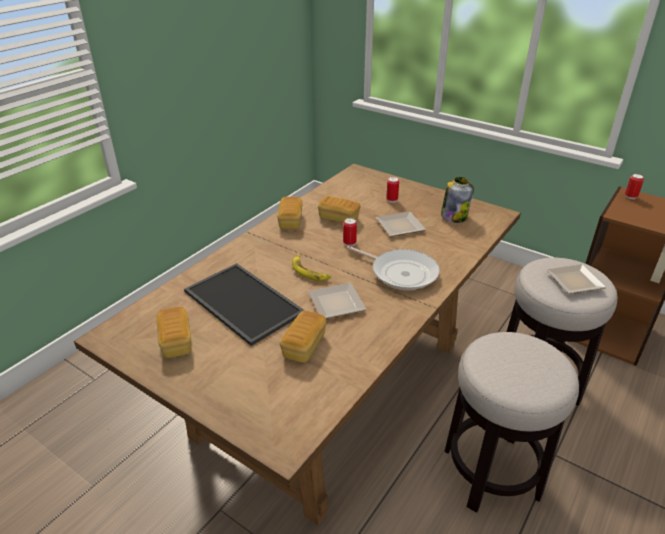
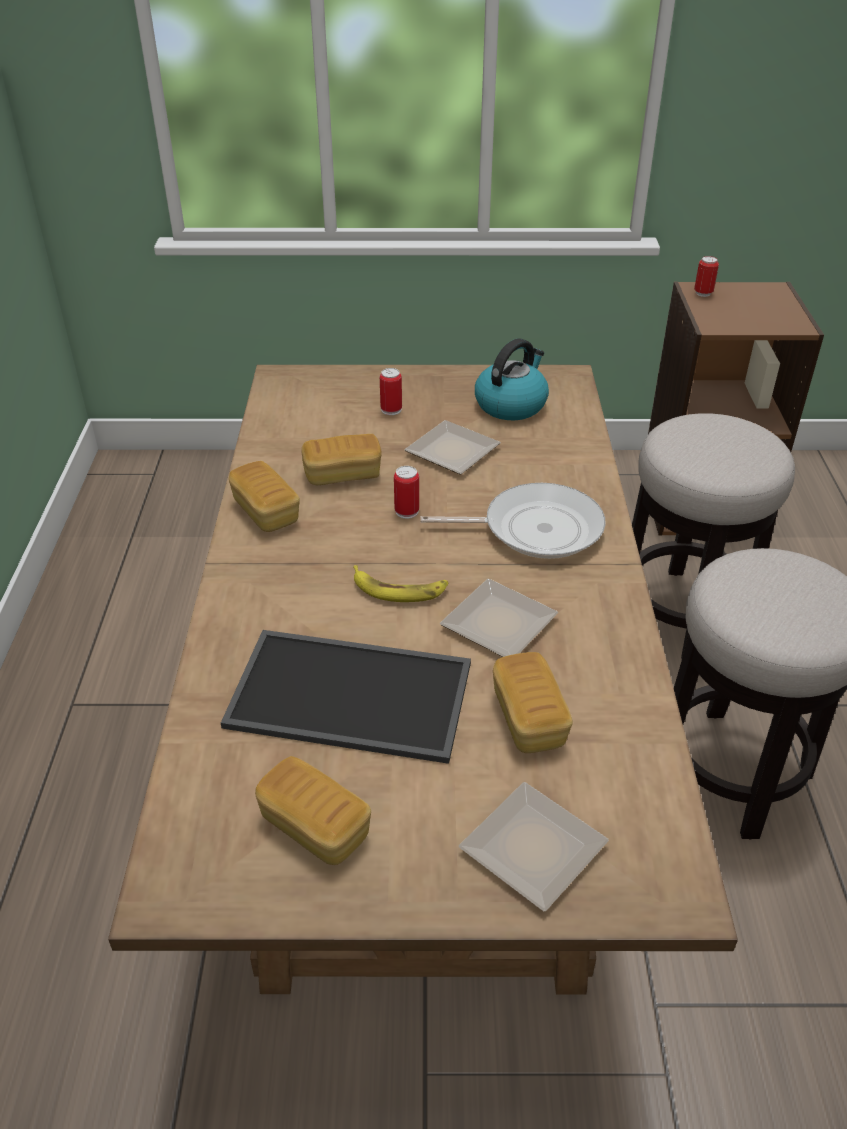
camera: 35 degrees left, 5 degrees up
jar [441,177,474,223] -> kettle [475,338,549,420]
plate [546,264,606,294] -> plate moved to [459,782,609,911]

